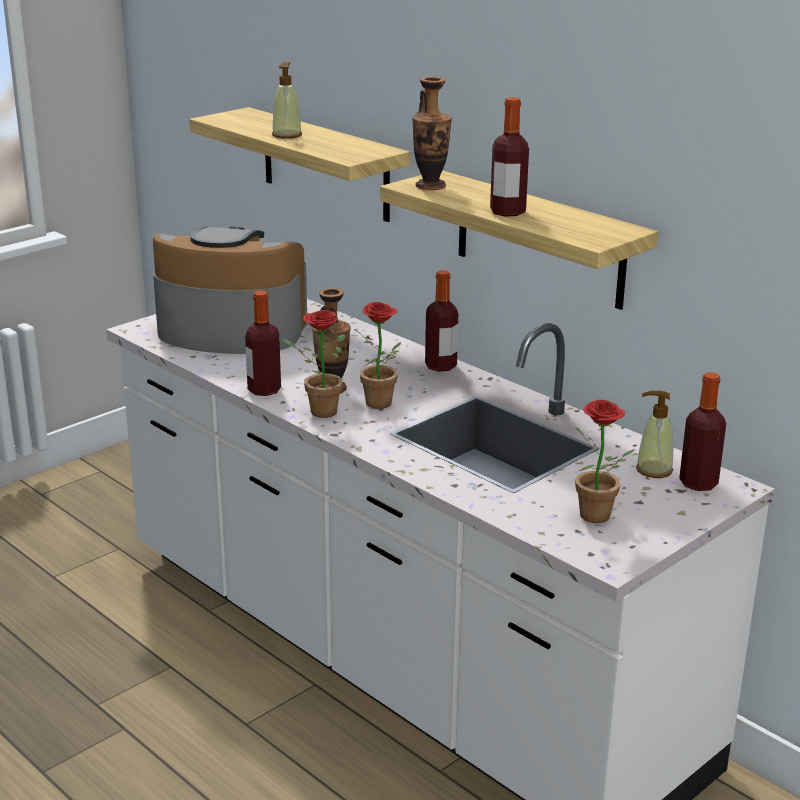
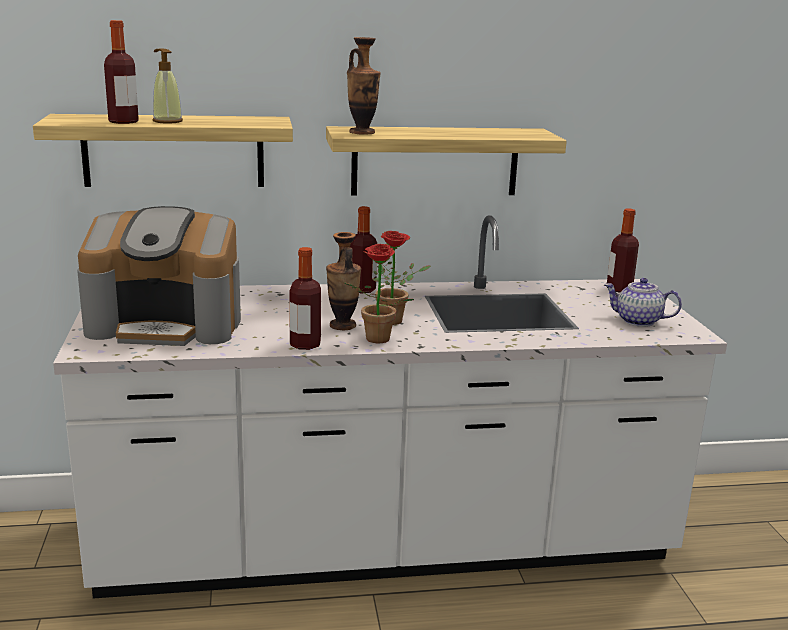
camera: 55 degrees left, 5 degrees down
coffee machine [153,227,307,354] -> coffee machine turned 135 degrees counterclockwise [77,206,241,346]
bottle [490,97,529,216] -> bottle moved to [104,20,139,124]
potted plant [575,399,634,523] -> teapot [604,278,682,327]
soap dispenser [636,391,673,478] -> none

